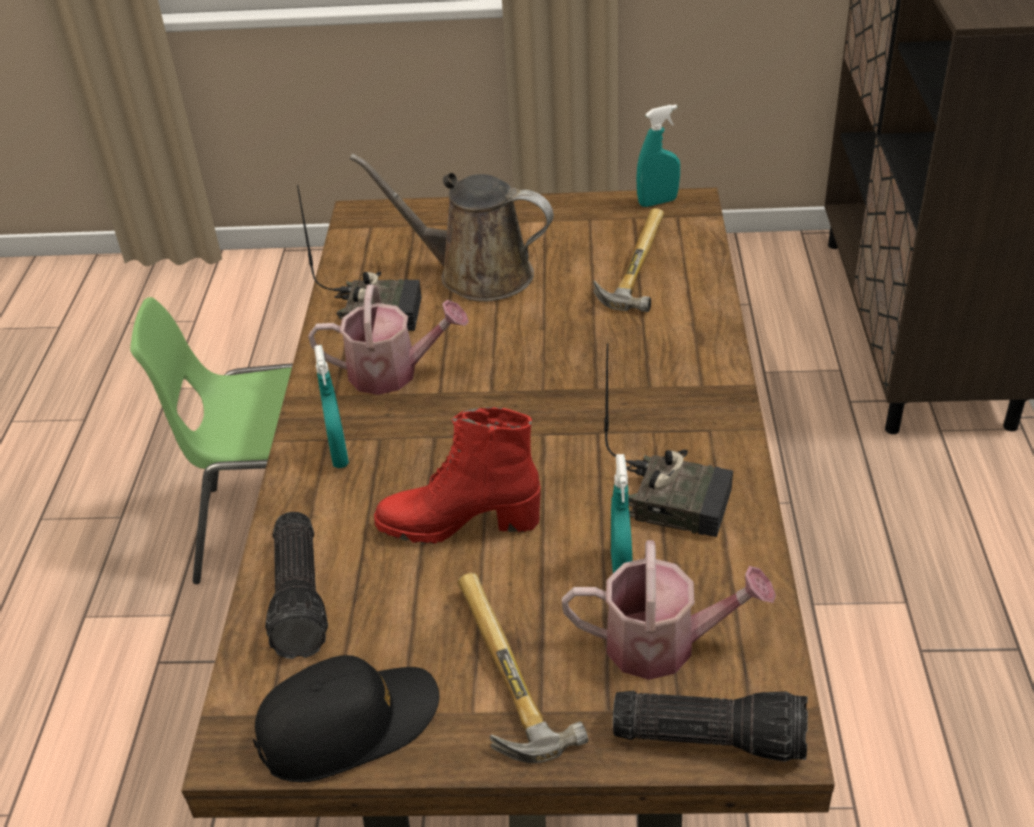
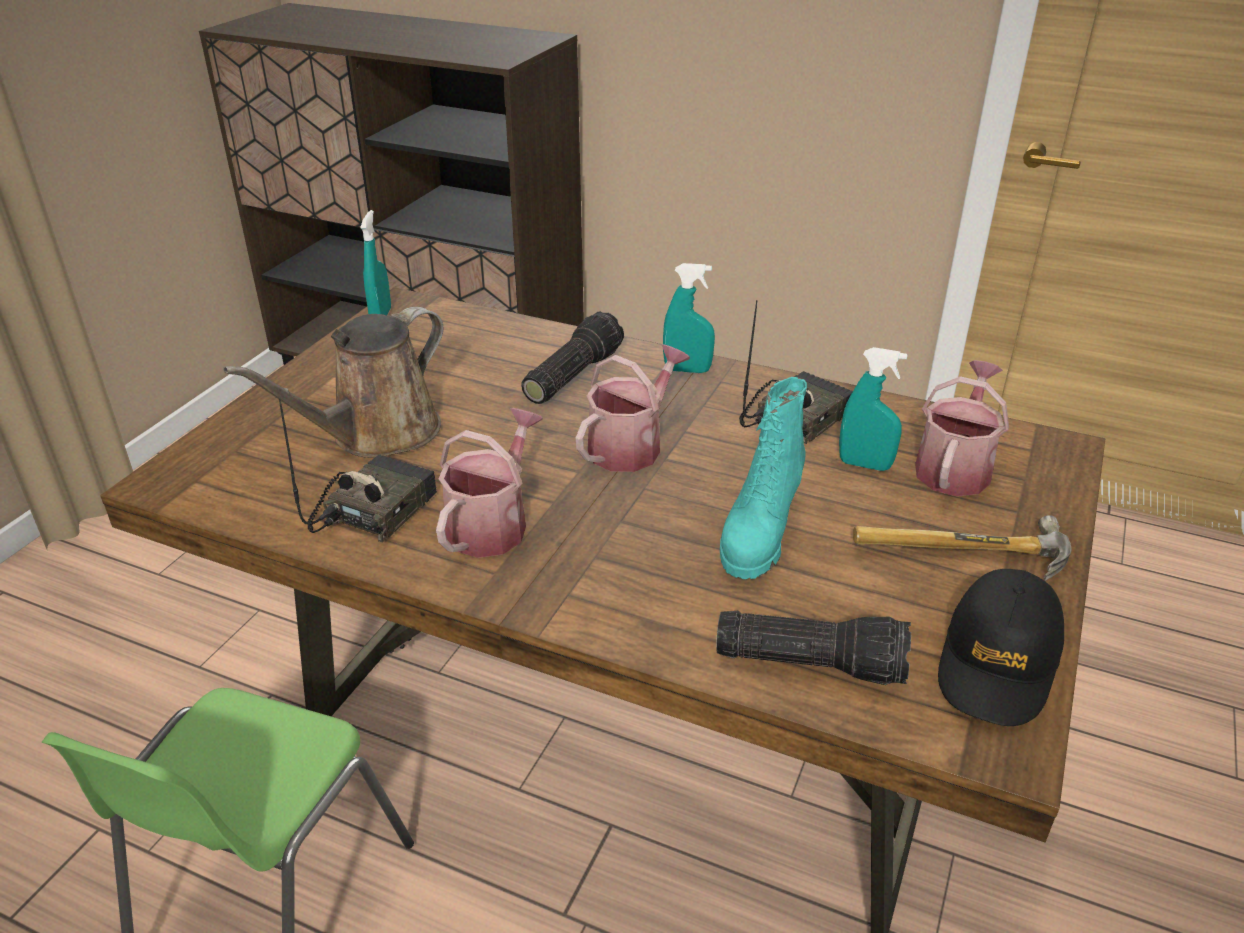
camera: 70 degrees left, 5 degrees down
black cap [253,655,439,782] -> black cap turned 150 degrees counterclockwise [938,569,1064,726]
turquoise spray bottle [314,345,349,468] -> turquoise spray bottle moved to [663,263,715,373]
red boot [374,407,541,544] -> turquoise boot [720,377,807,579]
hammer [593,208,664,312] -> none
flashlight [613,691,808,762] -> flashlight moved to [521,311,624,404]
none -> watering can [576,344,690,472]

